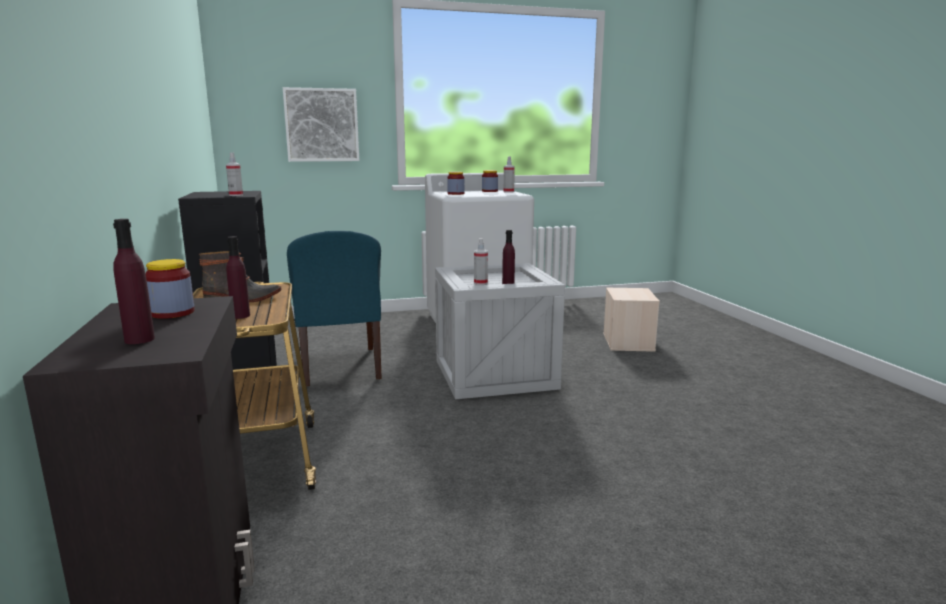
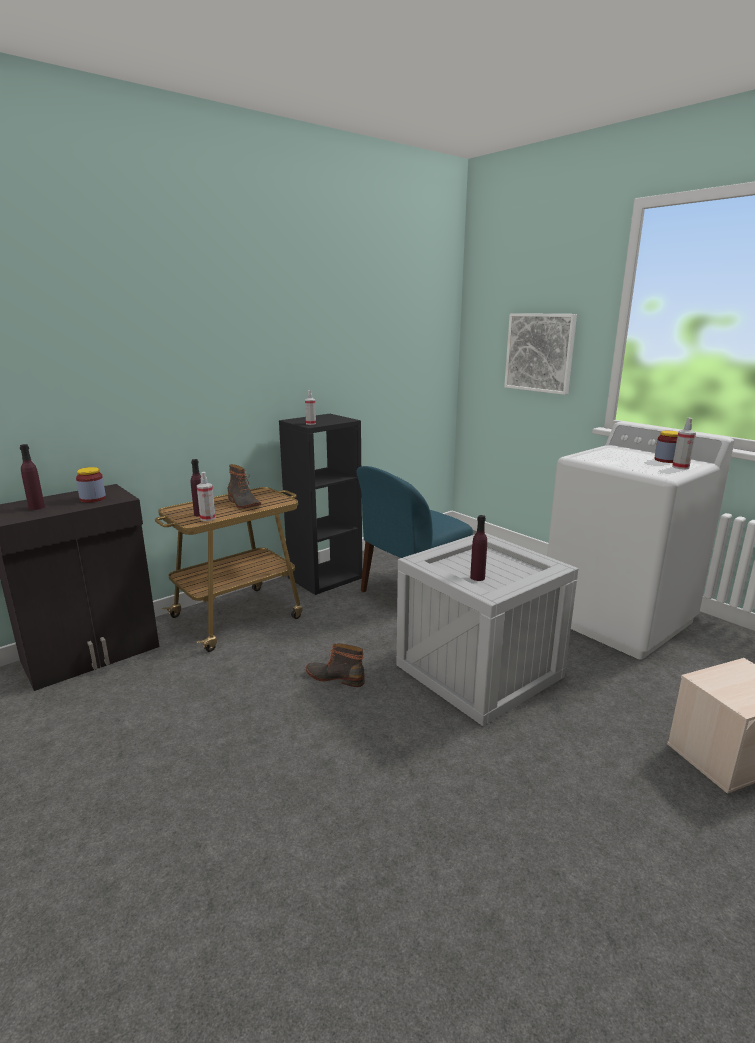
camera: 65 degrees right, 5 degrees up
jar [447,172,464,195] -> none
spray bottle [474,238,488,285] -> spray bottle moved to [197,472,216,521]
none -> boot [306,643,365,687]

